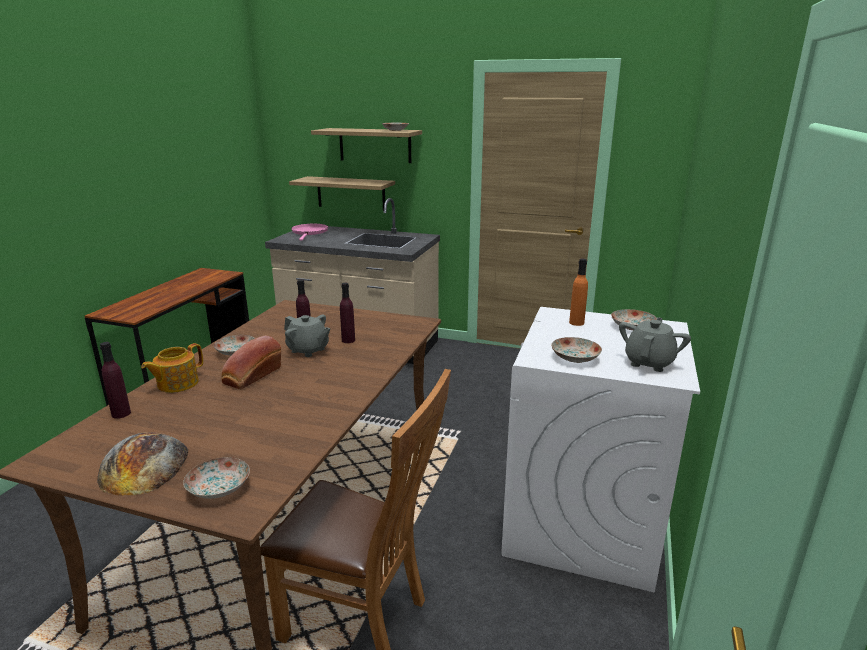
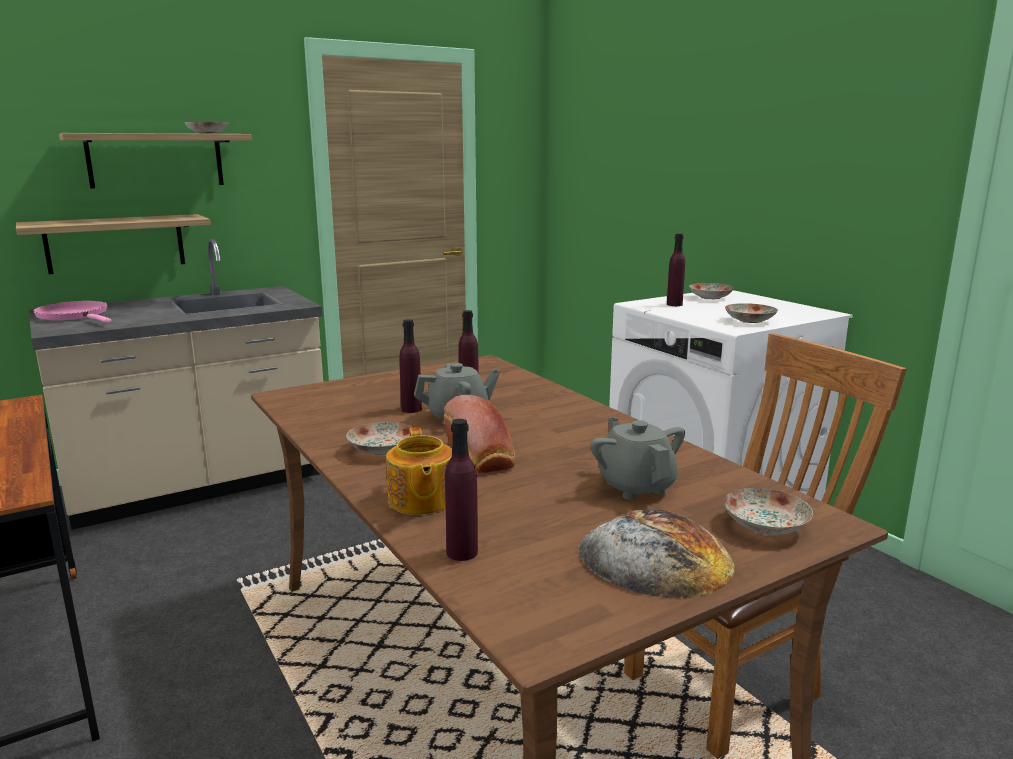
camera: 50 degrees left, 5 degrees down
orange bottle [569,259,588,326] -> purple bottle [667,233,685,306]
grey teapot [619,317,691,372] -> grey teapot moved to [590,417,685,500]

